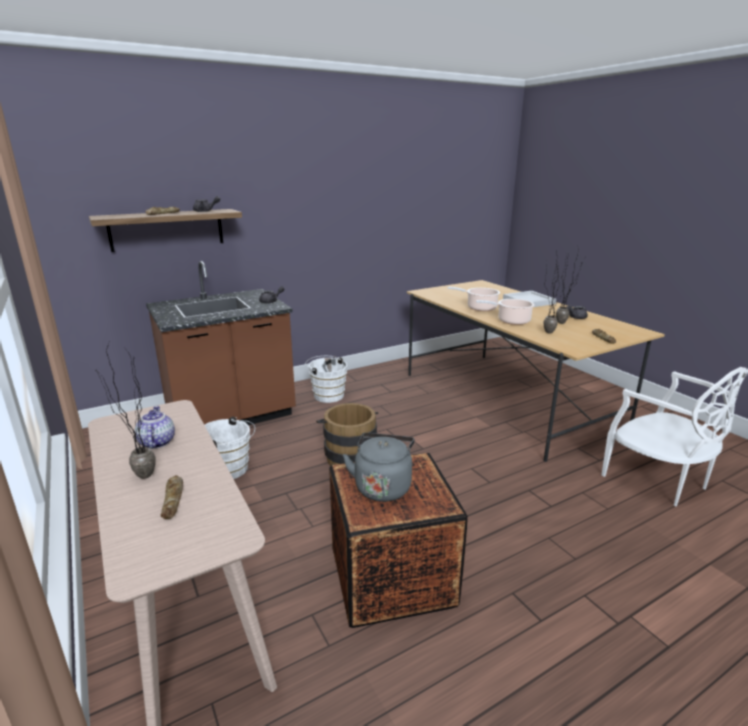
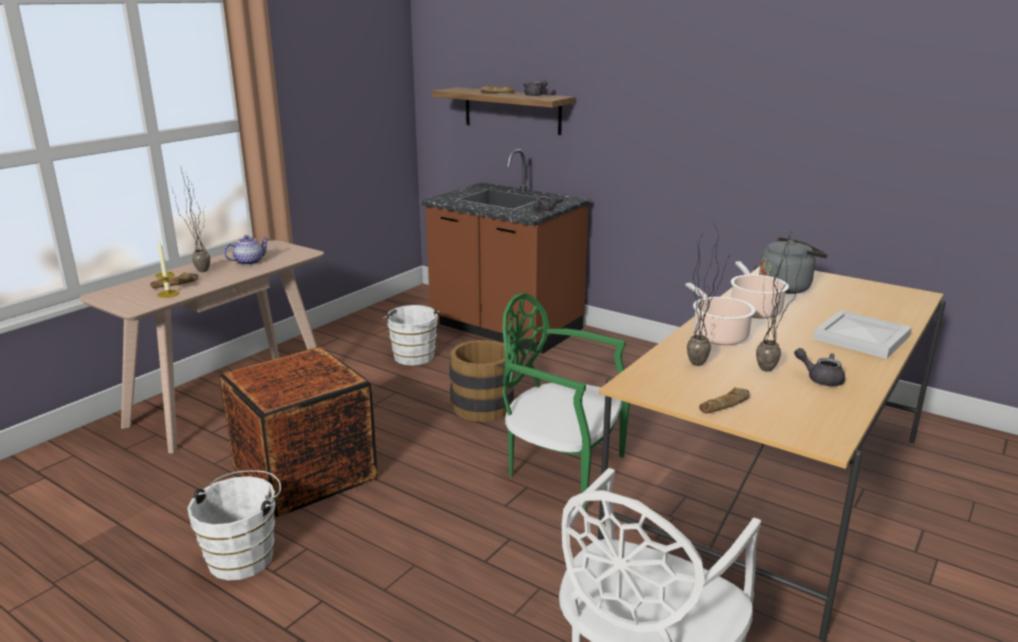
camera: 65 degrees right, 0 degrees up
white bucket [305,356,347,403] -> white bucket moved to [187,470,281,580]
grey kettle [343,433,415,502] -> grey kettle moved to [759,237,828,294]
none -> candle [156,241,180,298]
none -> green chair [502,293,630,512]

